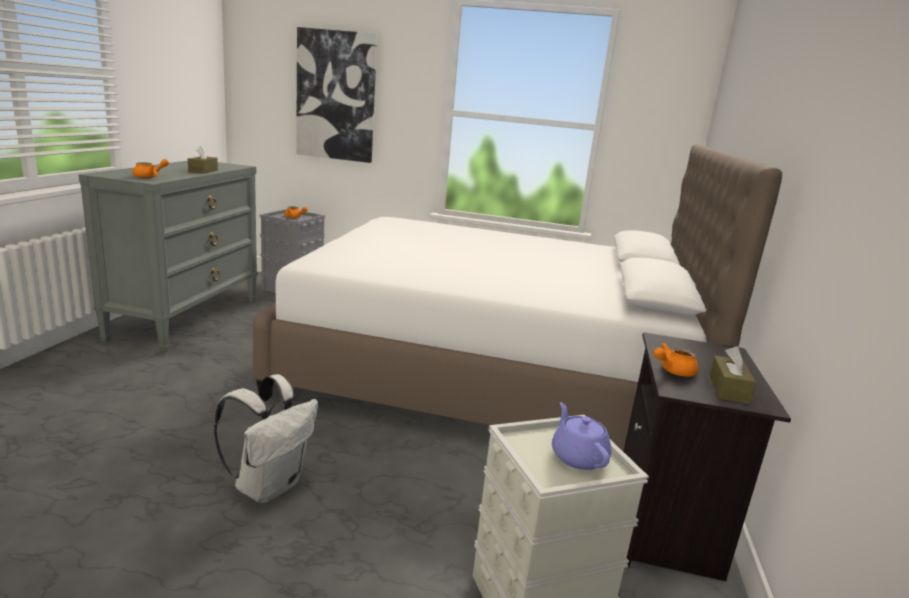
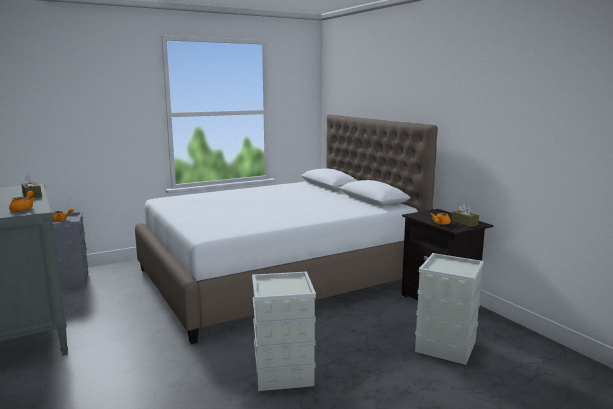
camera: 40 degrees left, 5 degrees down
white backpack [214,374,318,503] -> grey storage box [252,272,316,391]
picture [296,27,377,163] -> none
purple teapot [552,402,611,470] -> none

